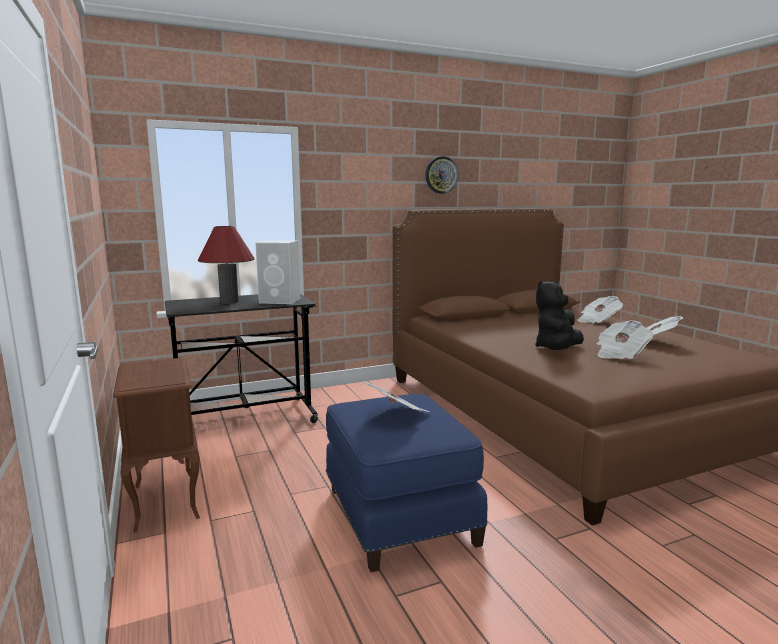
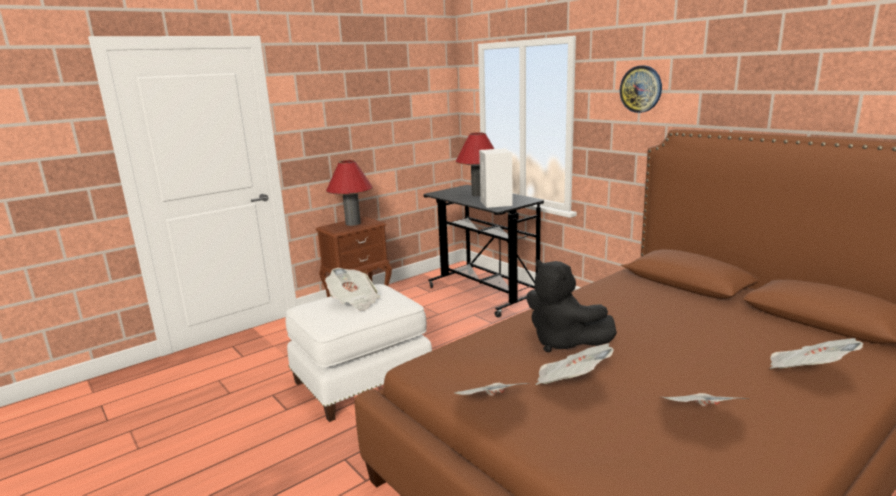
camera: 75 degrees right, 5 degrees up
blue ottoman [326,394,487,572] -> white ottoman [285,284,432,422]
wall clock [425,156,459,194] -> wall clock moved to [620,65,662,113]
black plush toy [535,280,584,350] -> black plush toy turned 150 degrees counterclockwise [526,259,617,352]
none -> red table lamp [326,160,373,226]
none -> newspaper [455,383,530,396]

